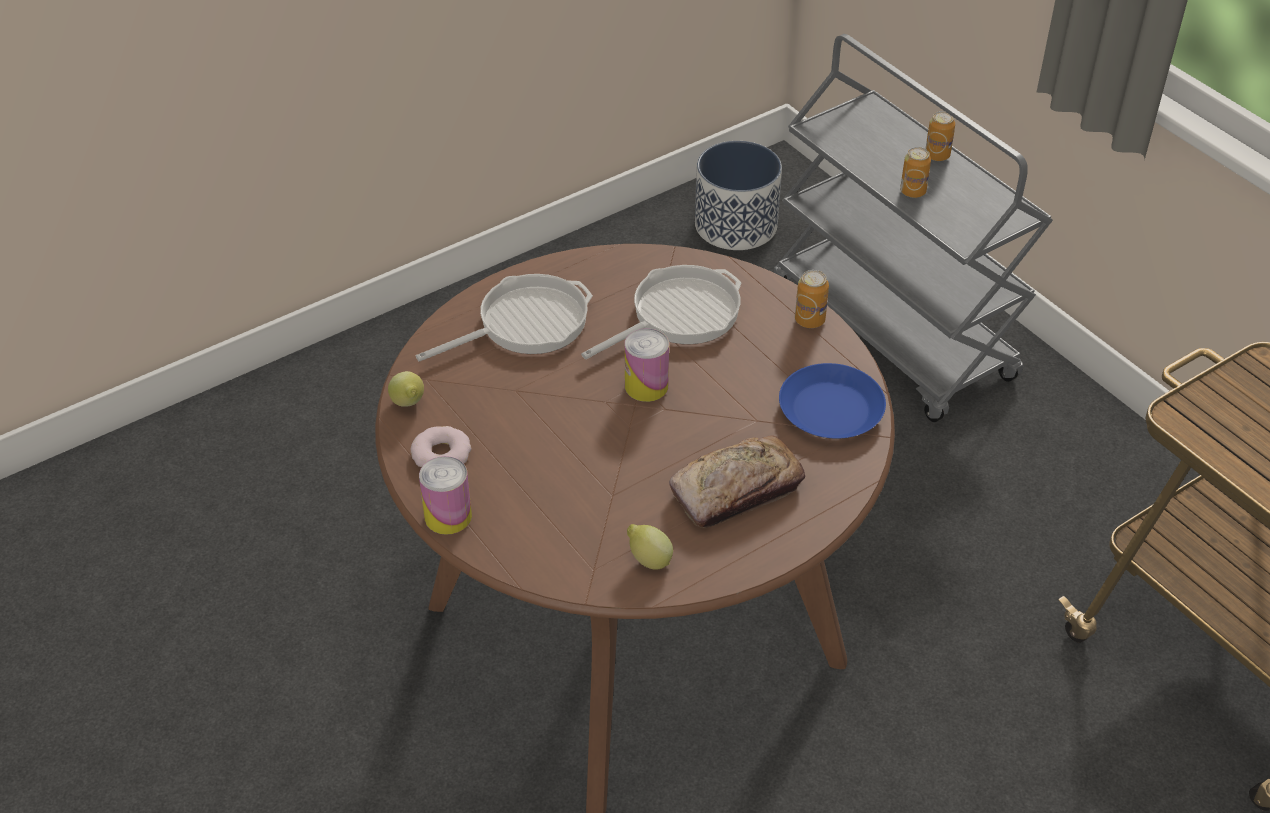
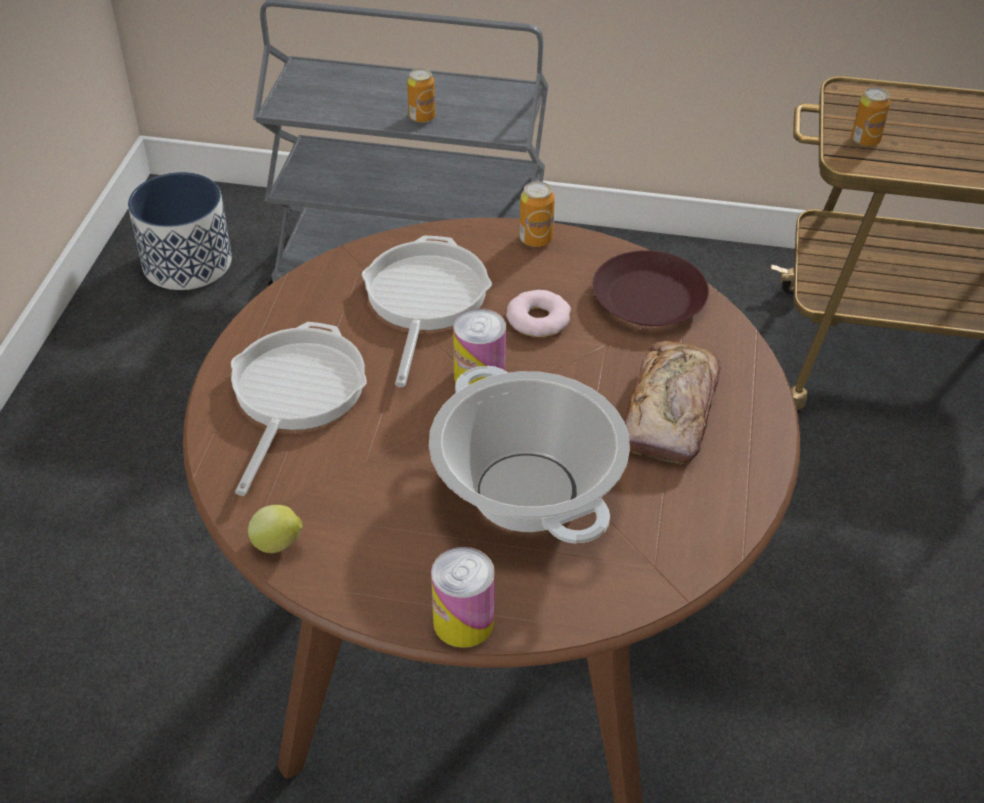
camera: 45 degrees left, 0 degrees up
donut [411,426,471,467] -> donut moved to [506,290,571,337]
lemon [627,524,673,569] -> none
blue plate [779,363,886,439] -> brown plate [593,250,709,326]
can [925,111,955,161] -> can moved to [851,87,890,147]
none -> cooking pot [429,365,630,544]

